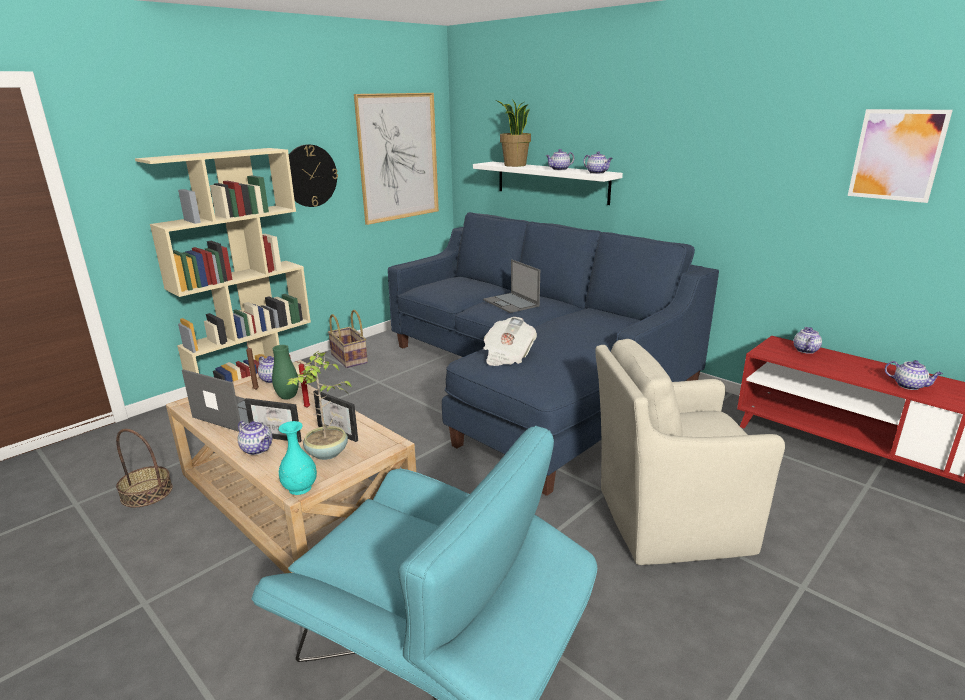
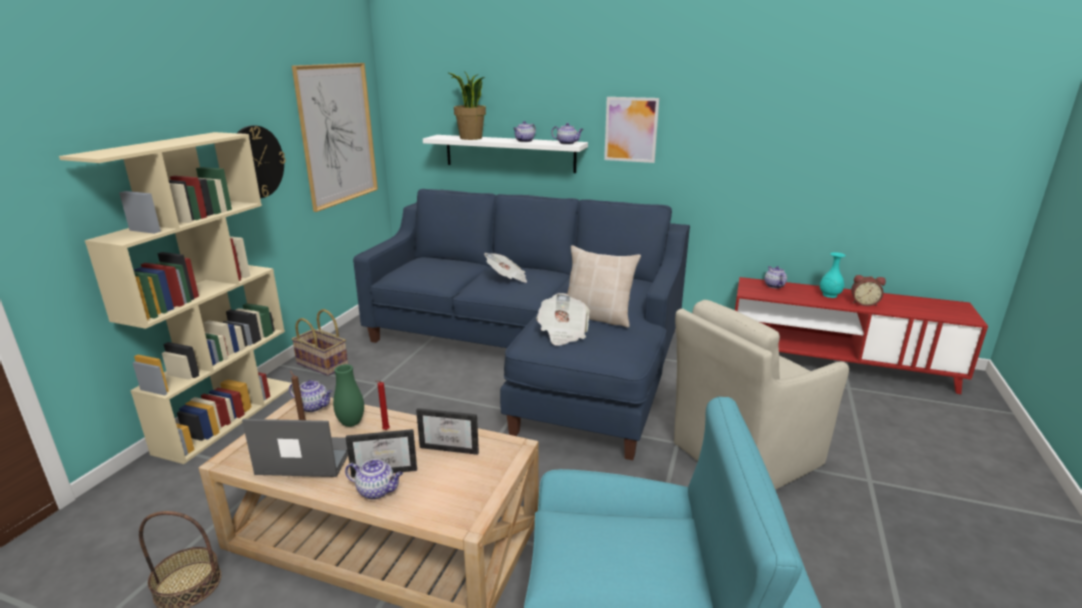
camera: 25 degrees left, 0 degrees up
turquoise vase [279,421,317,495] -> turquoise vase moved to [820,252,846,298]
potted plant [287,351,352,460] -> none
laptop [483,259,540,313] -> newspaper [484,253,527,283]
picture [848,109,953,203] -> picture moved to [604,97,659,163]
teapot [885,360,943,390] -> alarm clock [851,275,886,306]
none -> beige pillow [567,245,641,328]

